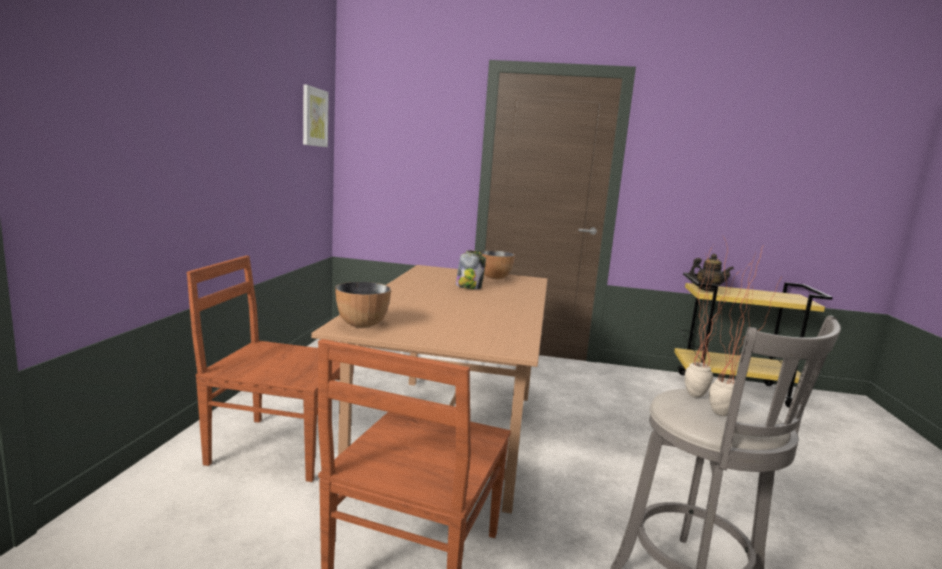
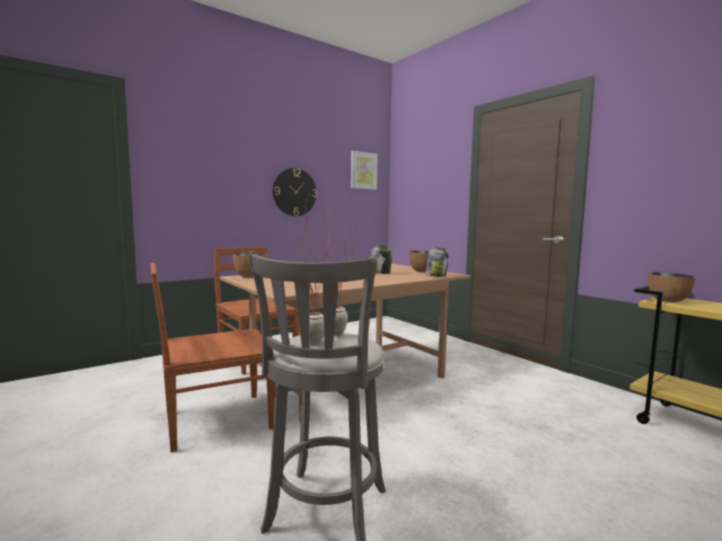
camera: 45 degrees right, 5 degrees down
teapot [689,254,734,292] -> bowl [647,272,696,302]
none -> wall clock [273,168,317,216]
none -> jar [426,247,448,277]

